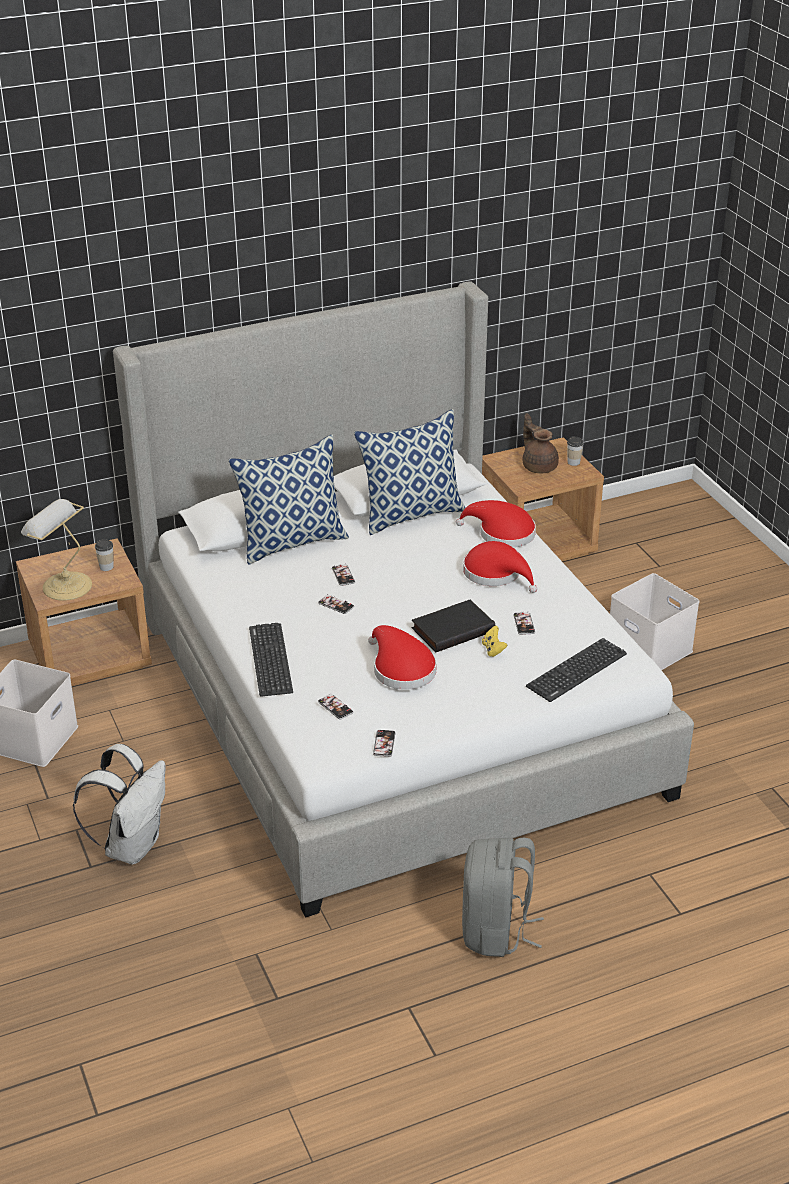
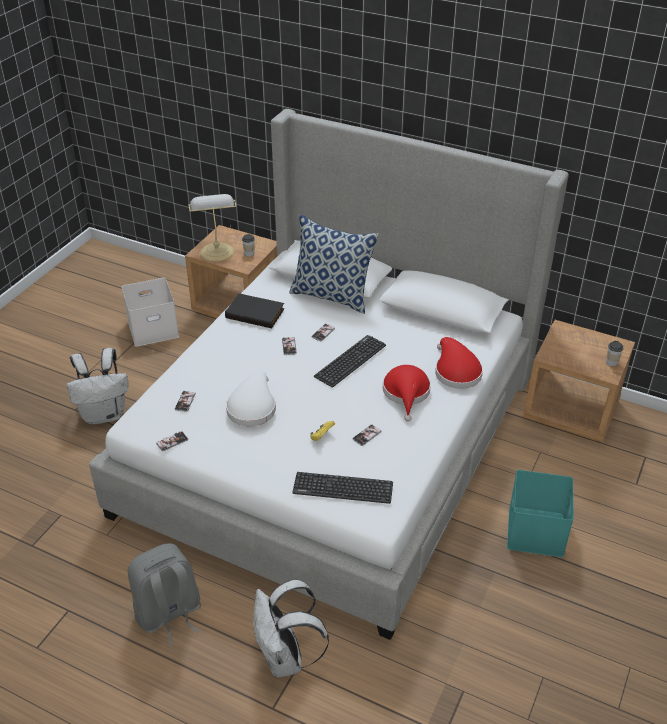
camera: 50 degrees right, 5 degrees up
keyboard [249,623,293,697] -> keyboard moved to [314,335,386,387]
pillow [354,409,465,535] -> none
red hat [368,625,437,690] -> white hat [226,370,276,426]
black book [412,599,495,653] -> black book moved to [225,293,284,328]
brown teapot [522,414,559,473] -> none
white storage box [610,573,699,670] -> turquoise storage box [507,470,574,557]
none -> white backpack [253,579,329,677]

